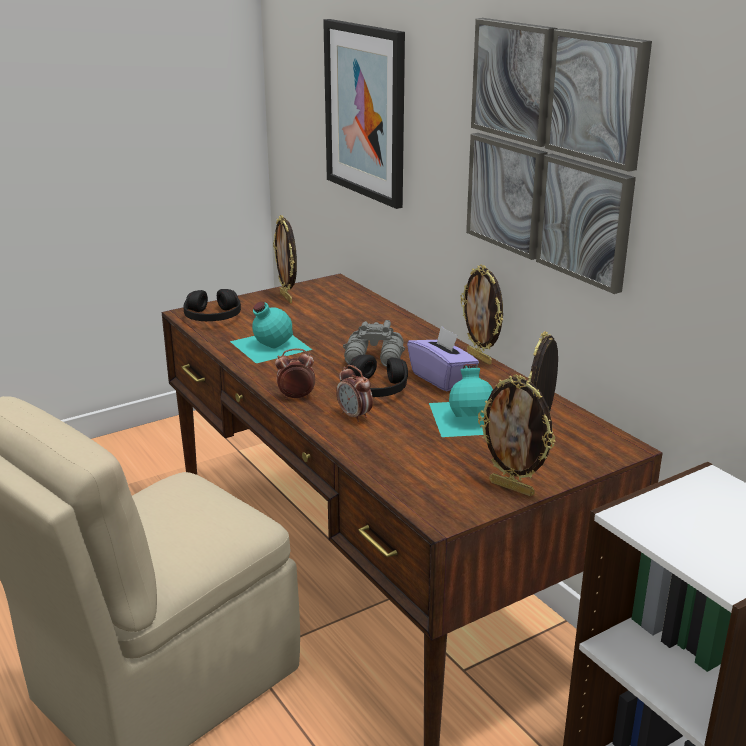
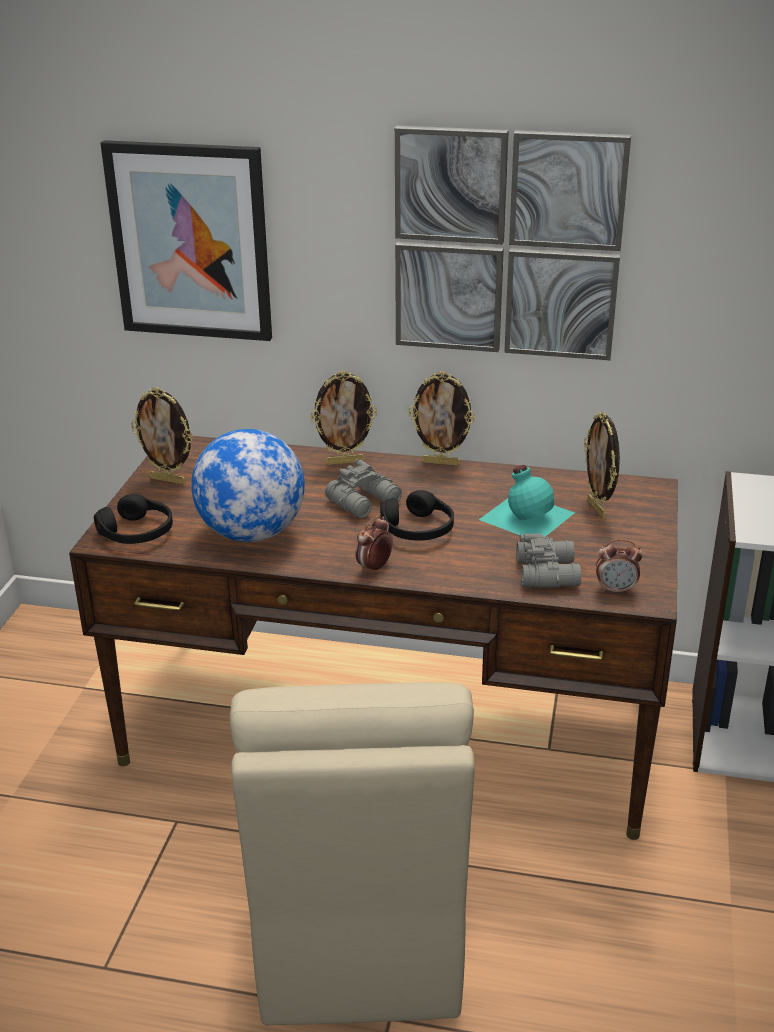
camera: 45 degrees left, 5 degrees up
turquoise bottle [230,302,312,363] -> globe [191,429,305,542]
alarm clock [336,365,373,422] -> alarm clock moved to [596,539,643,594]
purple tissue box [407,326,479,391] -> none
picture frame [478,374,555,496] -> picture frame moved to [310,371,377,465]
none -> grey binoculars [516,533,581,588]

